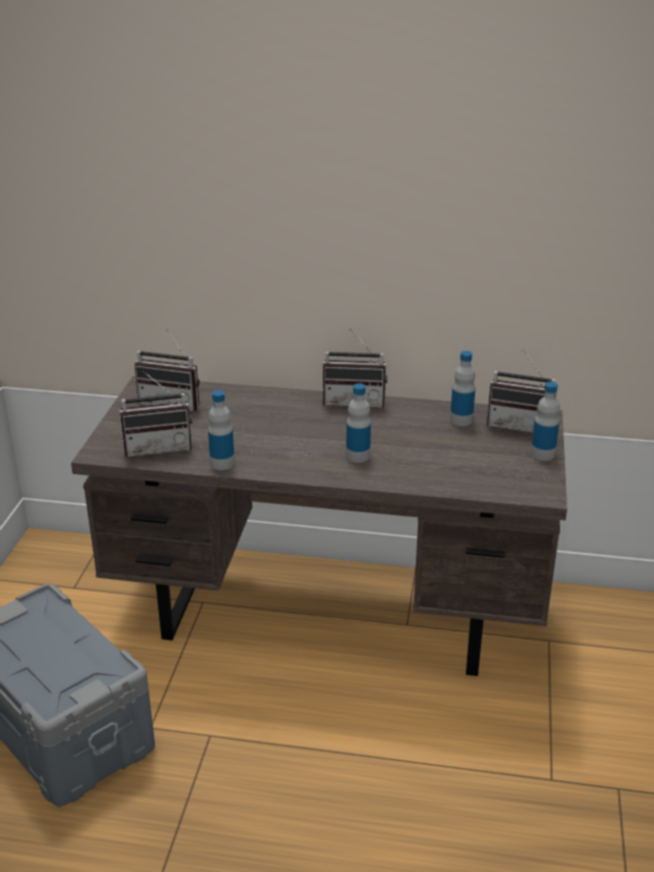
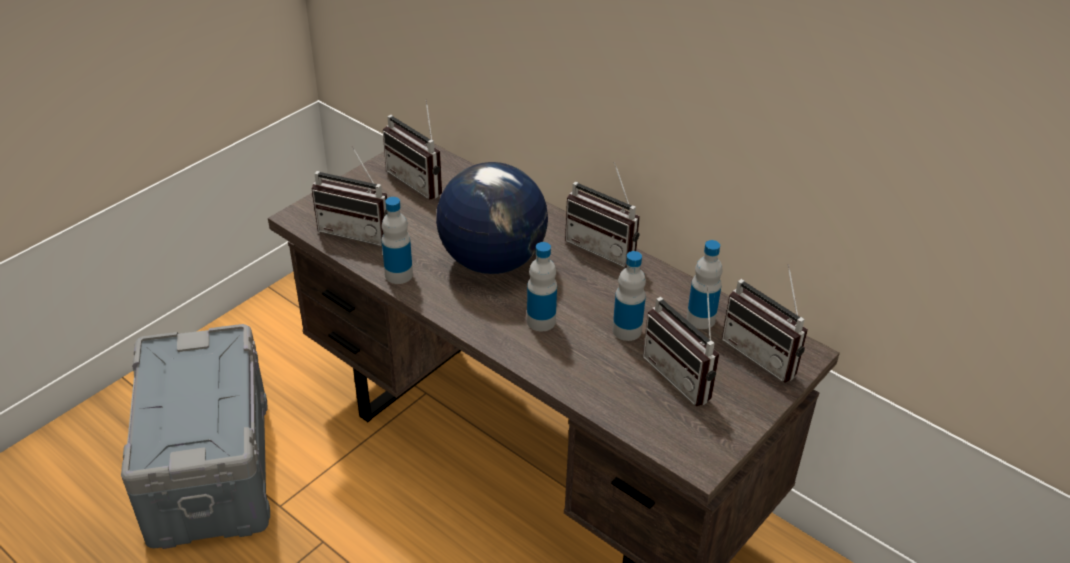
camera: 30 degrees right, 10 degrees up
bottle [531,382,560,461] -> bottle moved to [613,251,646,341]
none -> globe [436,162,548,274]
none -> radio [643,286,719,406]

